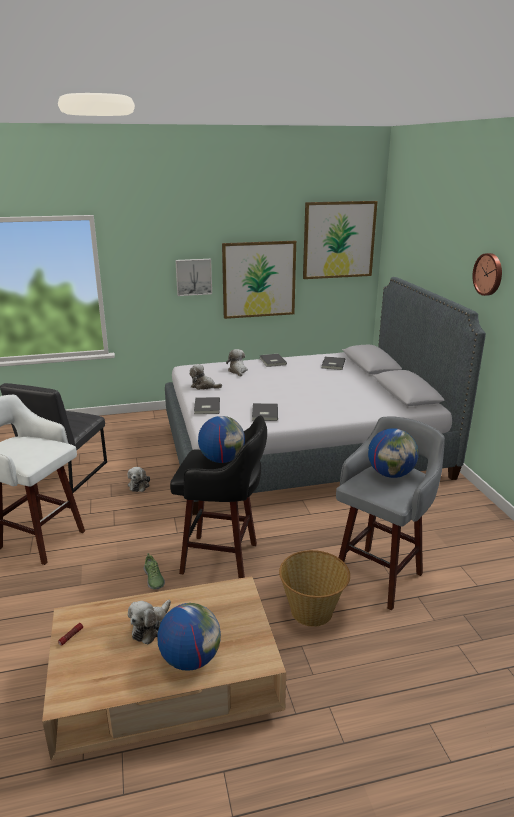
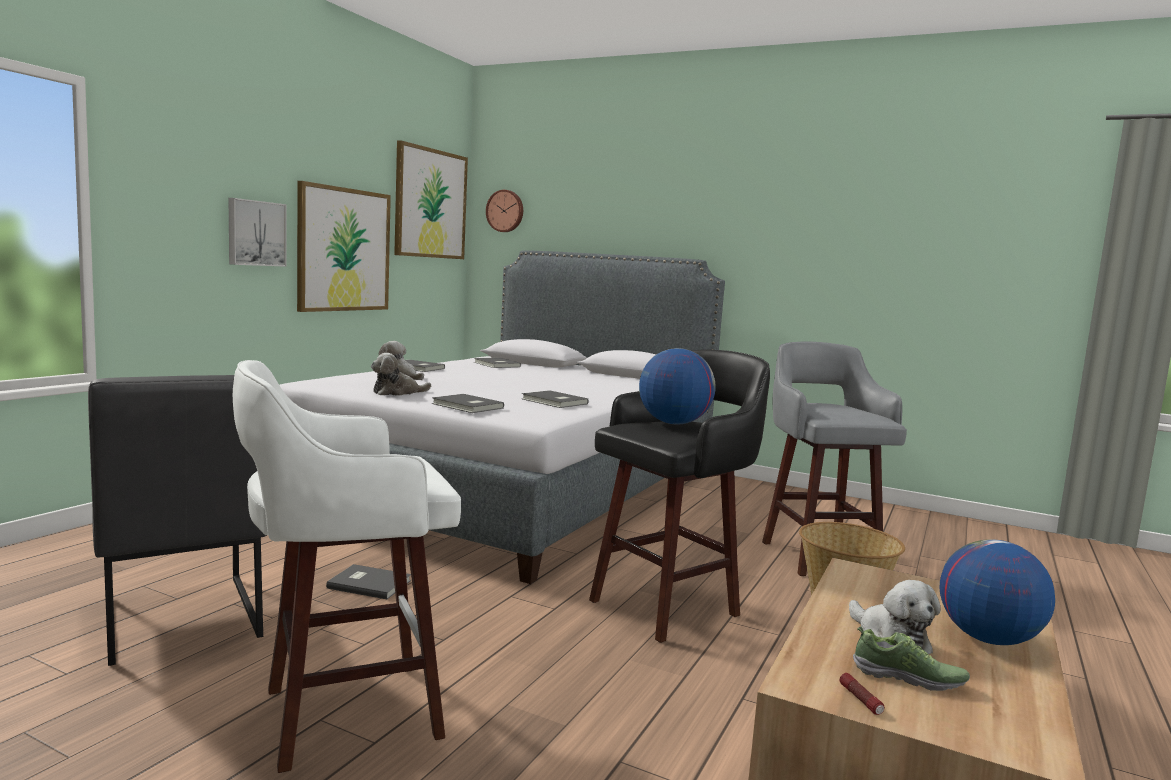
camera: 50 degrees left, 15 degrees down
plush toy [128,467,150,492] -> grey book [326,564,411,599]
shoe [144,553,165,590] -> shoe moved to [853,626,970,691]
globe [368,428,419,478] -> none
wall clock [472,253,502,296] -> wall clock moved to [486,190,523,232]

